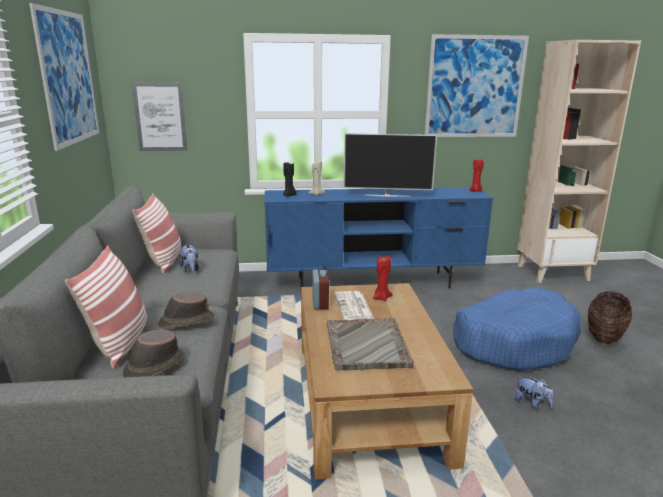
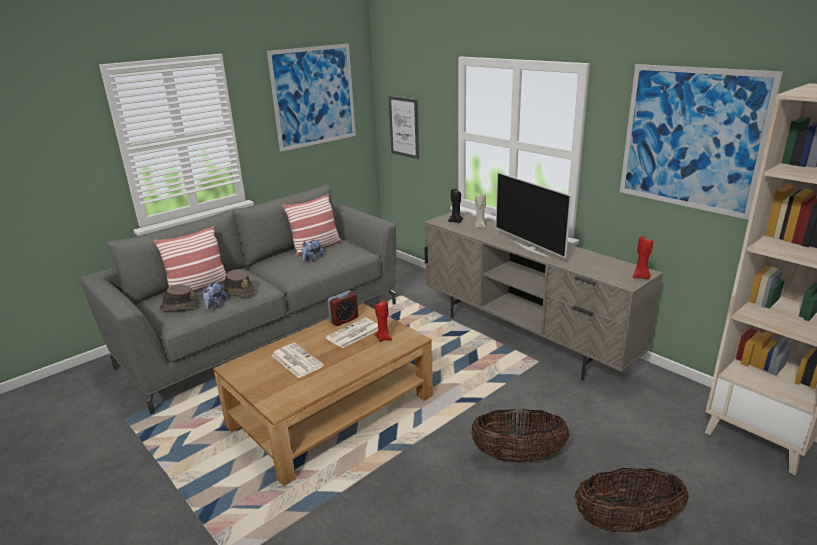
camera: 55 degrees right, 5 degrees up
blue tv stand [264,187,493,289] -> beige tv stand [424,212,663,380]
grey tray [327,318,414,370] -> newspaper [272,343,324,378]
blue dog bed [453,288,581,371] -> basket [471,409,570,463]
plush toy [515,376,553,409] -> plush toy moved to [202,281,227,309]

